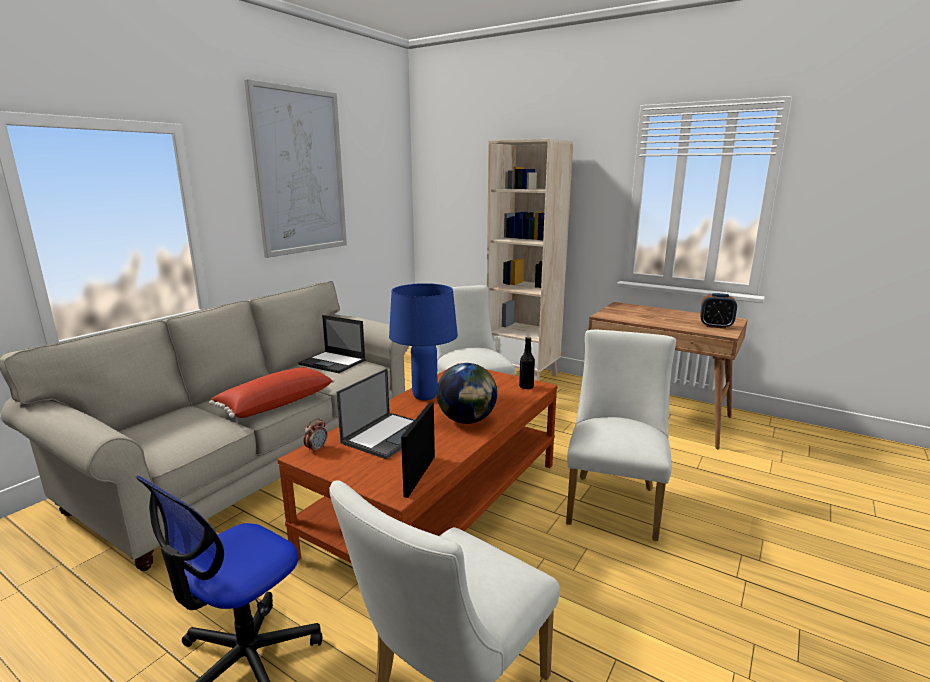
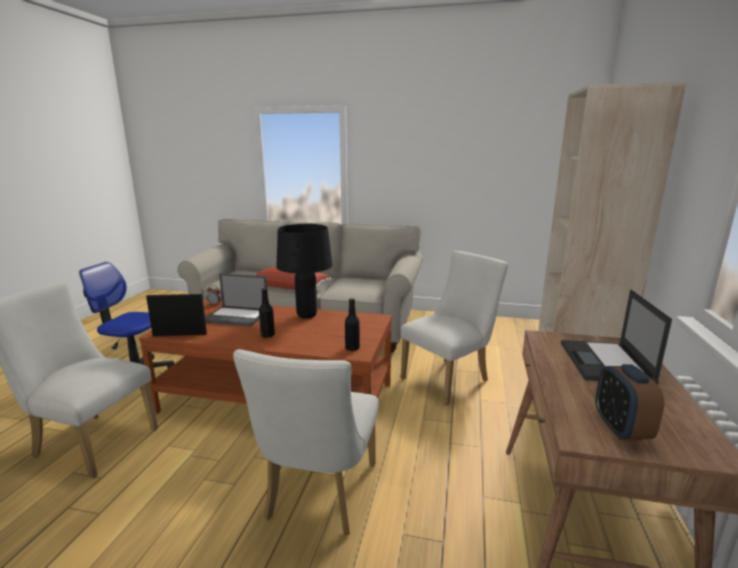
camera: 70 degrees right, 0 degrees up
picture [244,79,347,258] -> none
laptop [298,315,366,373] -> laptop moved to [561,290,672,385]
blue table lamp [389,283,458,400] -> black table lamp [276,224,333,319]
globe [437,363,497,424] -> black bottle [259,288,275,338]
white chair [566,330,676,541] -> white chair turned 105 degrees clockwise [233,349,379,536]

